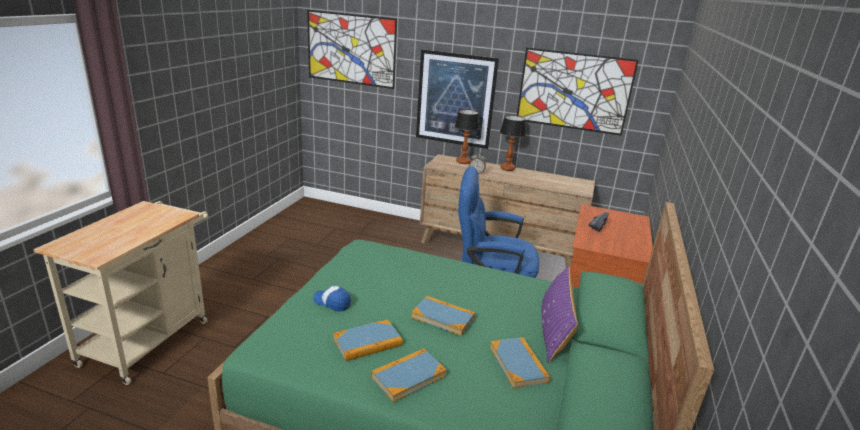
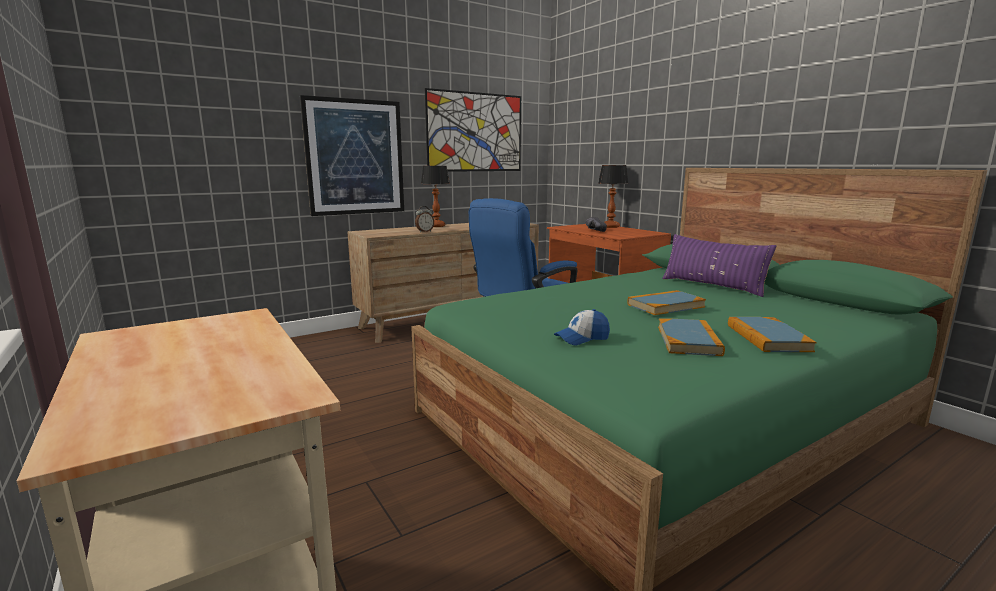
camera: 50 degrees left, 10 degrees down
picture [307,10,397,89] -> none
table lamp [455,109,480,164] -> table lamp moved to [598,165,628,228]
book [490,337,550,389] -> none

